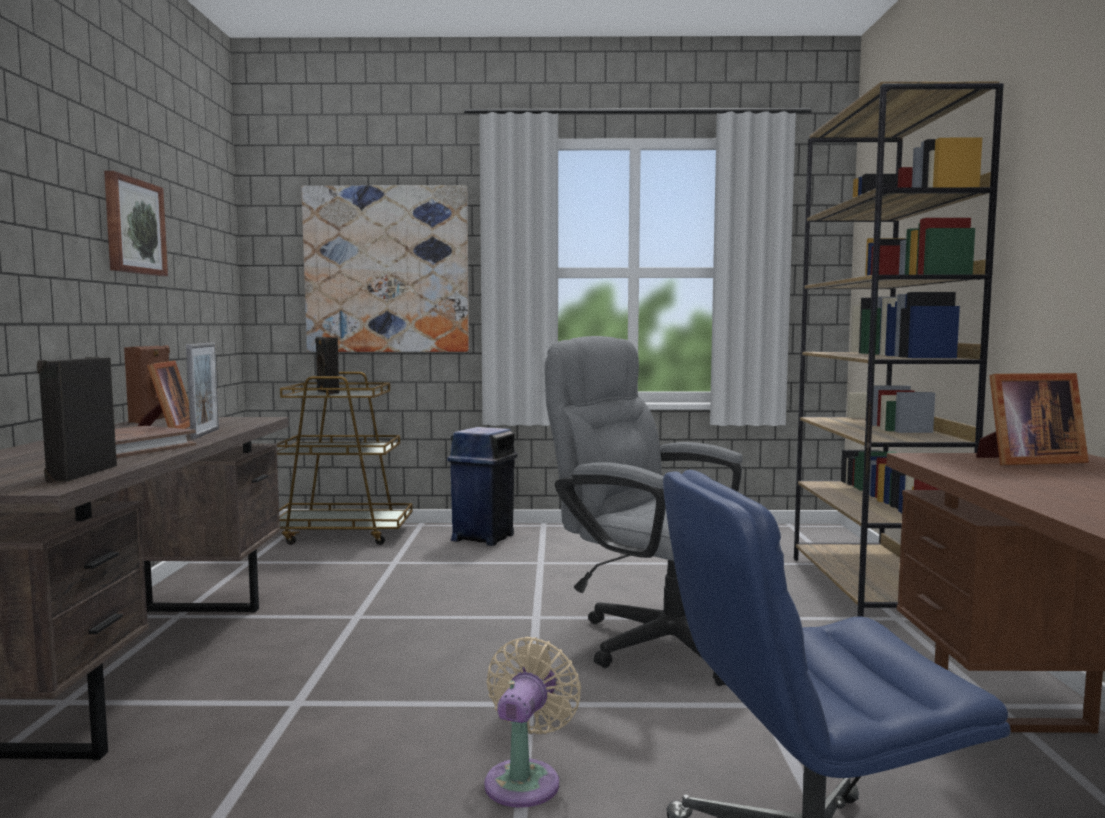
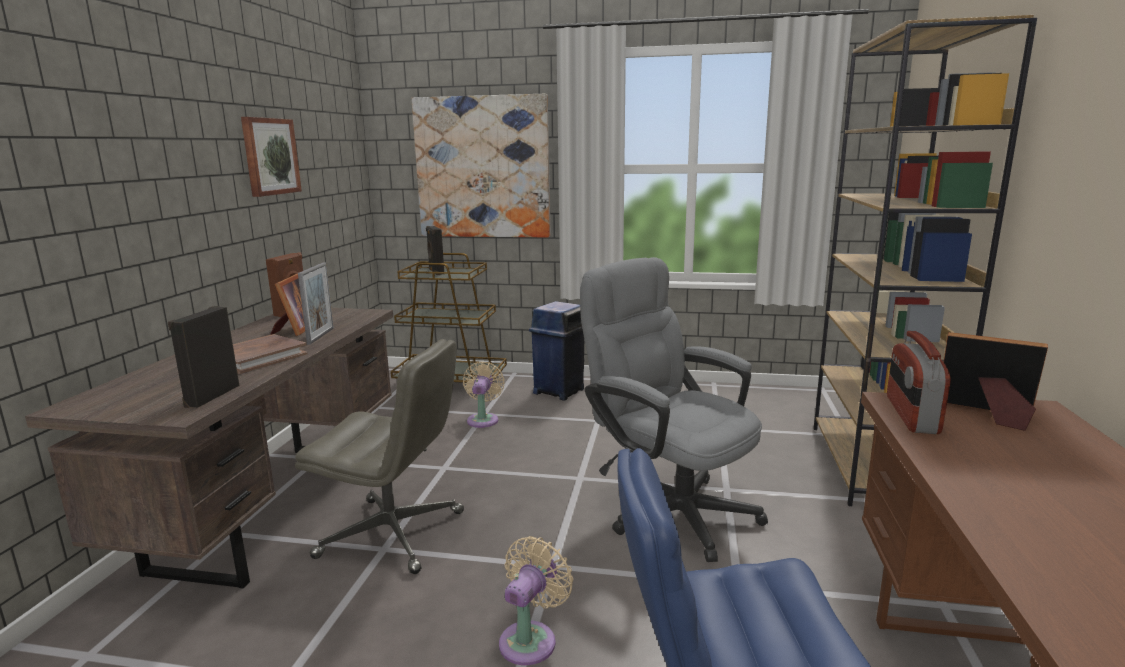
camera: 10 degrees right, 10 degrees up
picture frame [976,373,1089,465] -> picture frame turned 150 degrees counterclockwise [944,332,1048,431]
none -> grey office chair [295,339,464,574]
none -> beige fan [463,362,505,428]
none -> radio [887,331,951,434]

